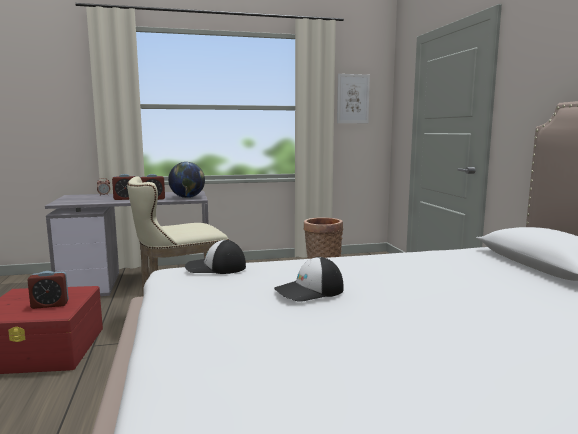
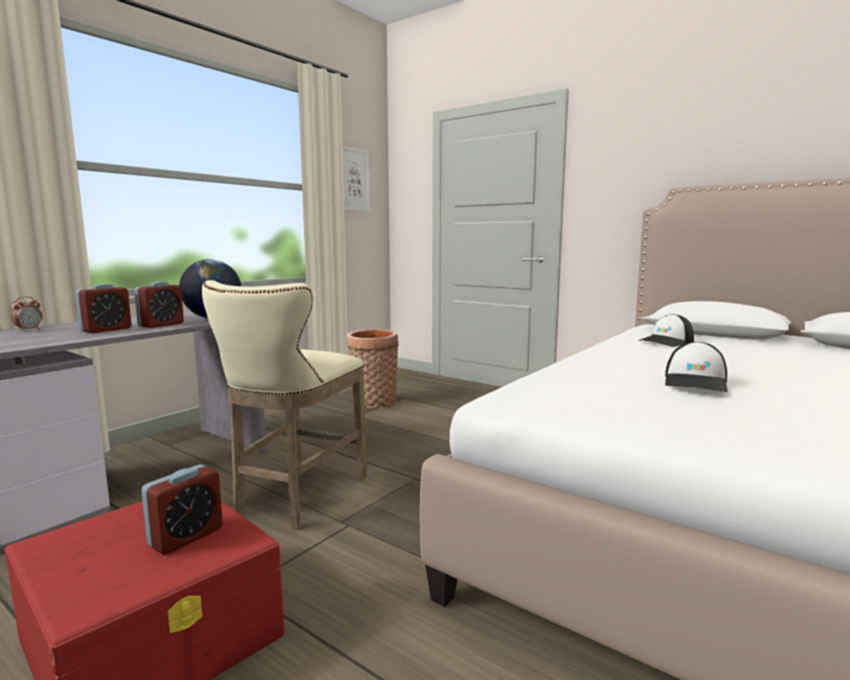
camera: 40 degrees left, 0 degrees up
cap [185,240,246,274] -> cap moved to [639,314,694,347]

